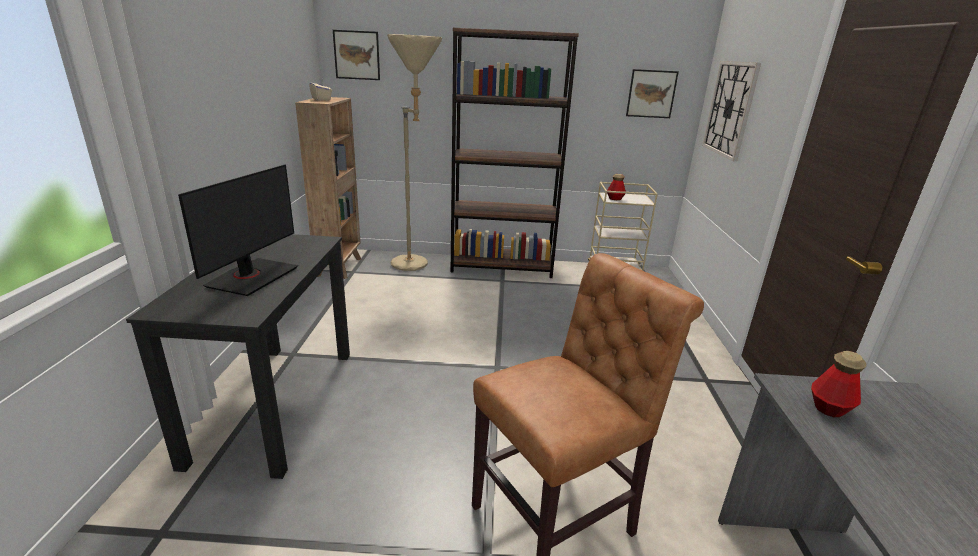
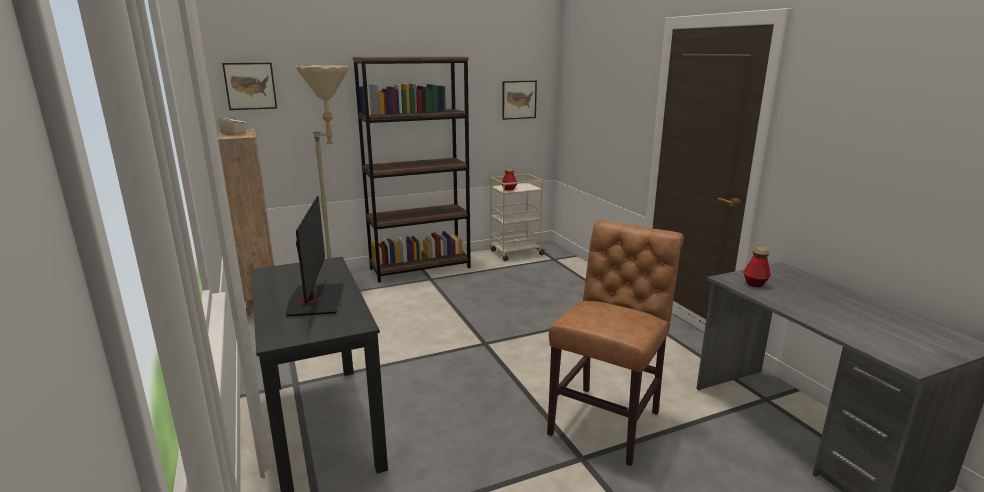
camera: 25 degrees left, 5 degrees down
wall clock [702,61,761,162] -> none

